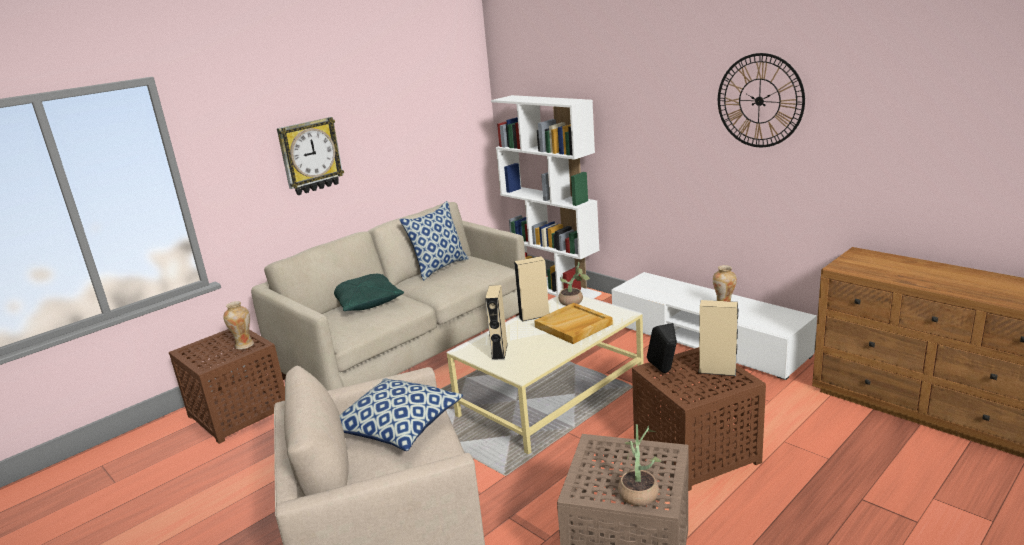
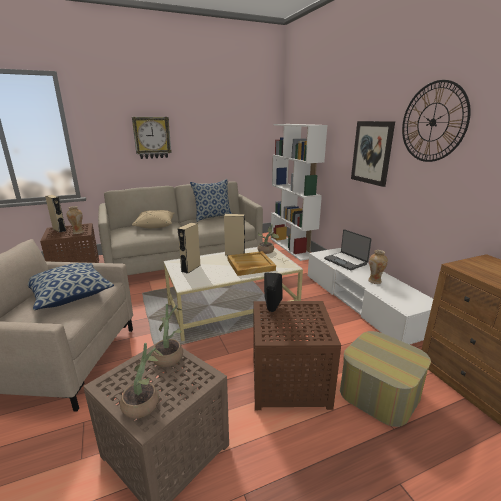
camera: 20 degrees right, 0 degrees up
green pillow [334,274,404,311] -> beige pillow [132,210,175,228]
beige speaker [698,300,738,376] -> beige speaker moved to [45,195,66,233]
none -> potted plant [151,304,183,367]
none -> laptop [324,229,372,270]
none -> ottoman [340,331,431,427]
none -> picture [351,121,395,187]

